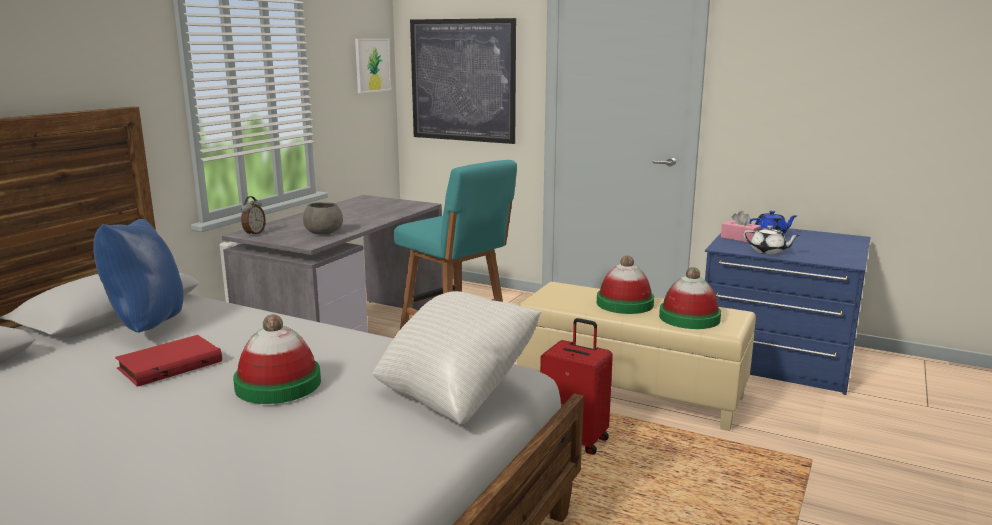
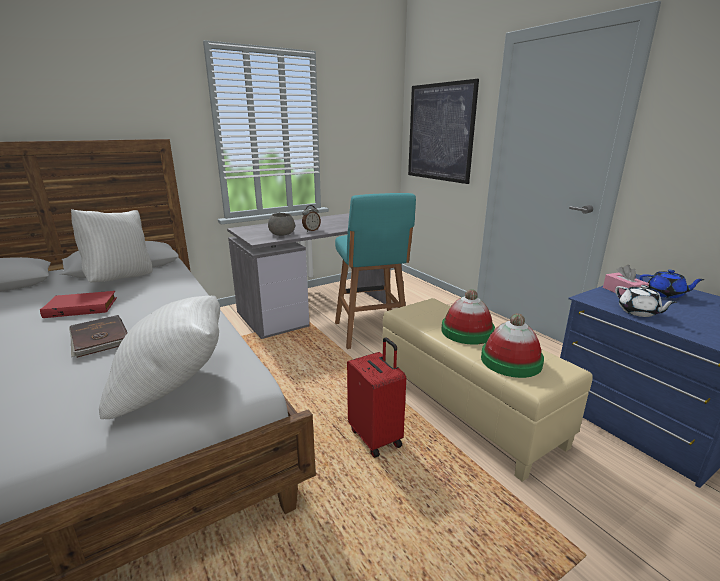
camera: 30 degrees right, 5 degrees up
blue pillow [93,219,184,333] -> white pillow [71,209,153,283]
hat [233,314,321,404] -> brown book [69,315,127,358]
alarm clock [240,196,266,236] -> alarm clock moved to [302,205,321,232]
picture [355,39,391,93] -> none

